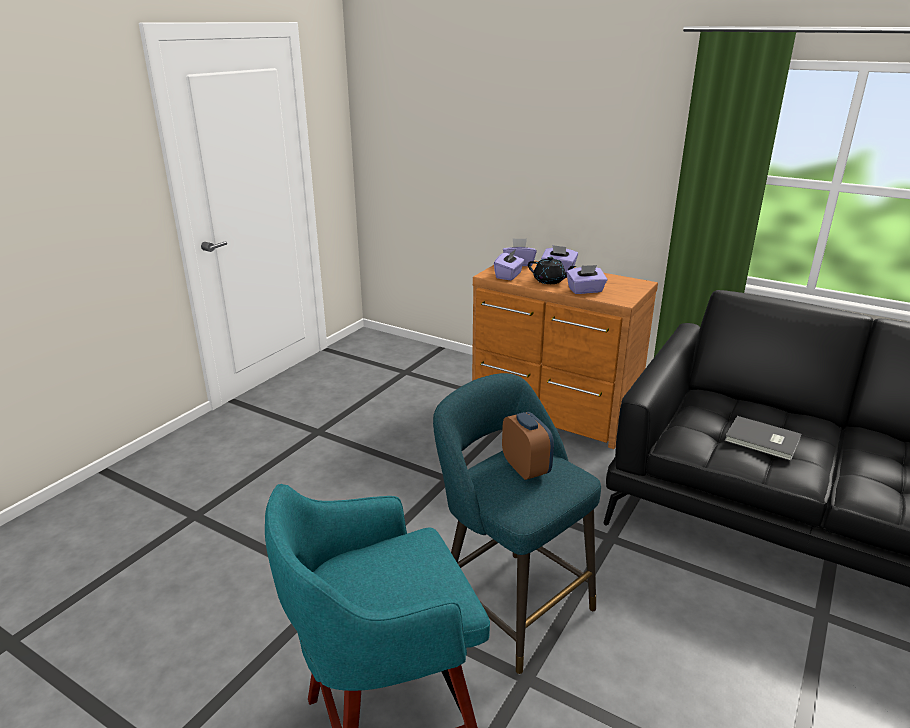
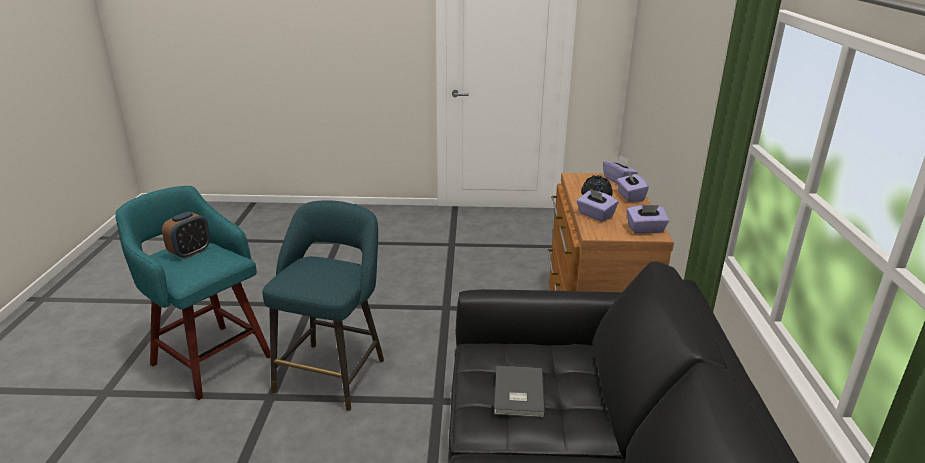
camera: 60 degrees right, 0 degrees up
purple tissue box [494,249,525,280] -> purple tissue box moved to [626,205,670,234]
alarm clock [502,412,554,480] -> alarm clock moved to [162,212,210,259]

